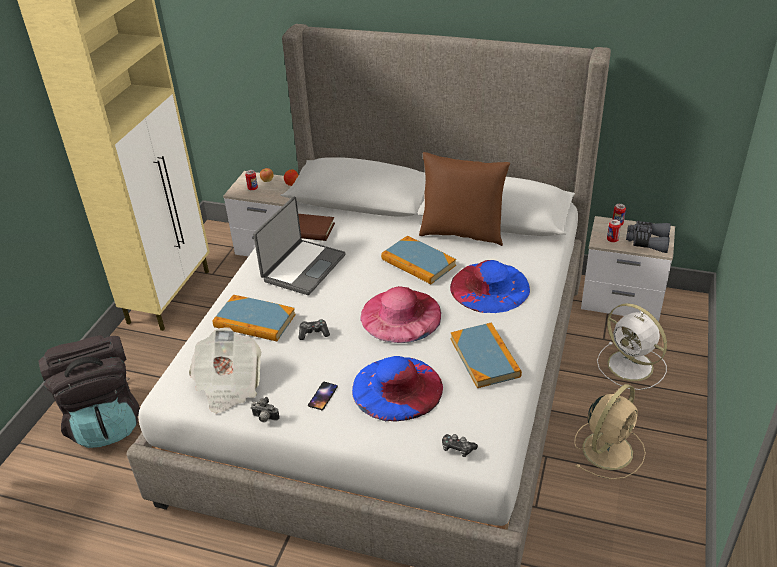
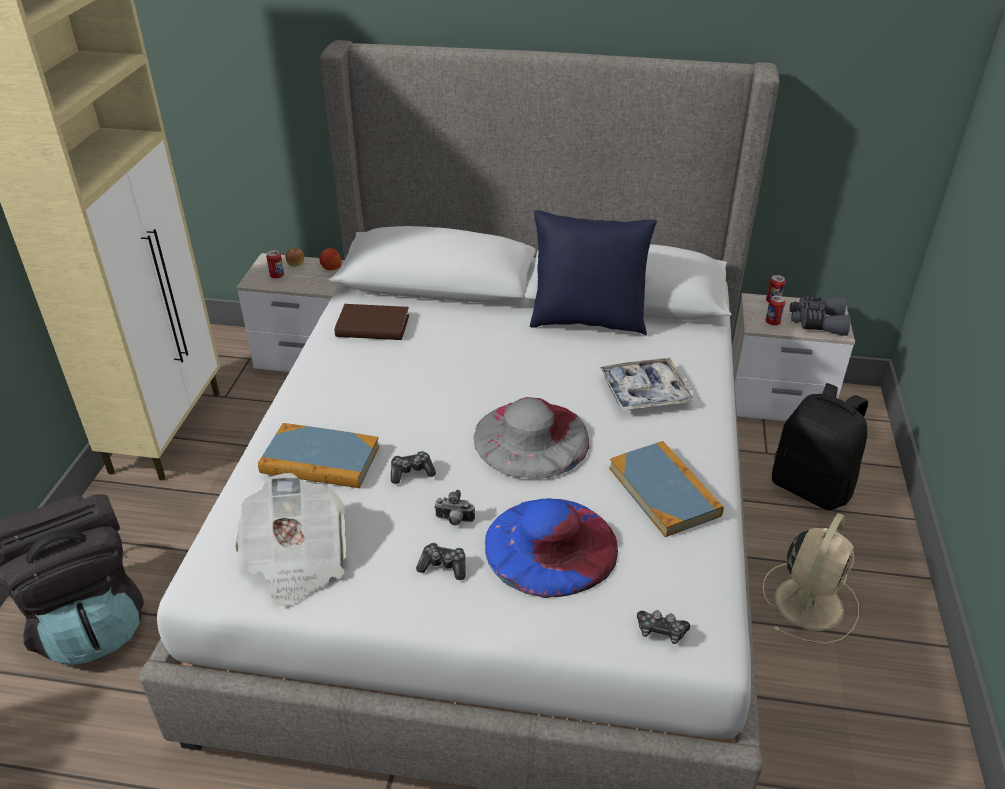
camera: 10 degrees left, 0 degrees up
camera [251,397,280,423] -> camera moved to [434,490,475,526]
laptop [253,197,346,295] -> none
phone [308,382,338,410] -> game controller [416,543,466,580]
pink hat [361,286,441,343] -> grey hat [474,397,589,479]
book [381,236,456,284] -> none
brown pillow [419,152,510,246] -> blue pillow [530,210,657,335]
blue hat [450,260,530,313] -> tray [600,358,694,411]
white fan [597,303,667,390] -> black backpack [772,383,868,510]

